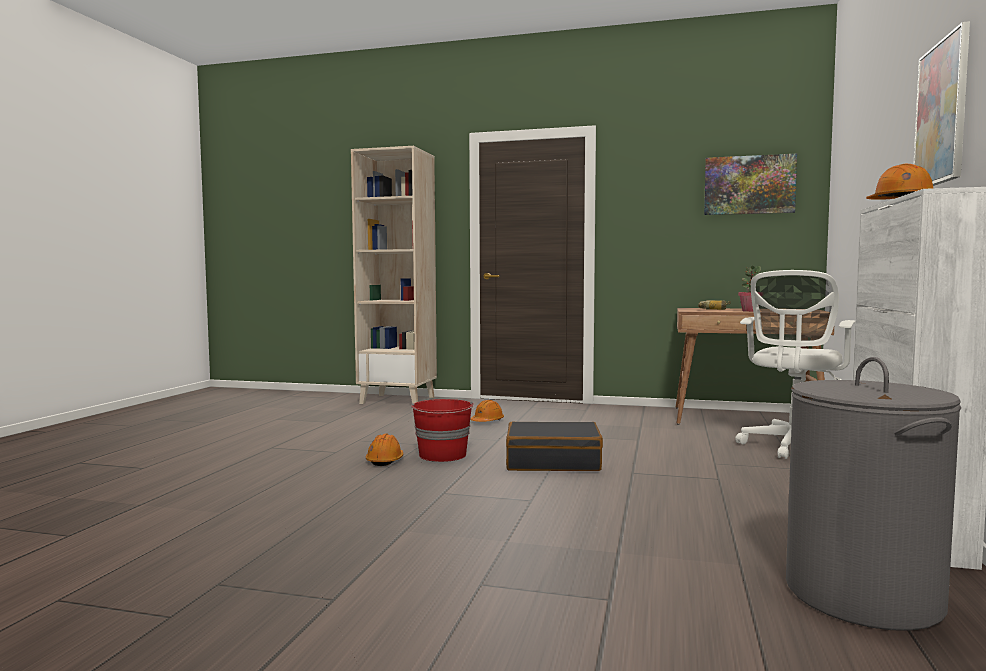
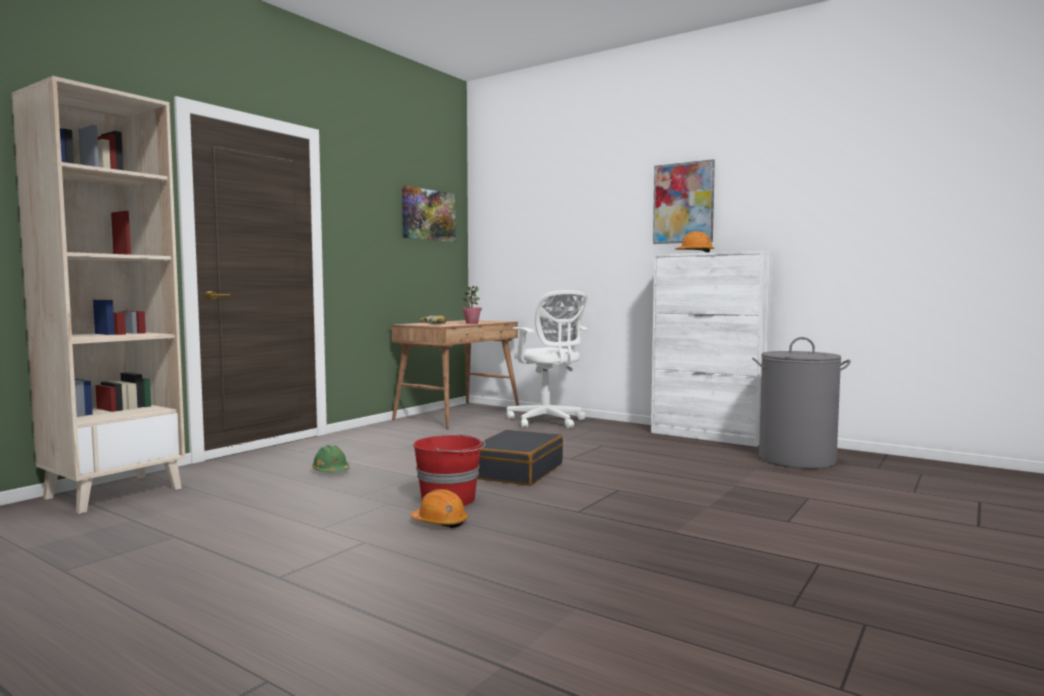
camera: 70 degrees left, 0 degrees up
orange hard hat [470,400,504,422] -> green hard hat [312,445,350,473]

